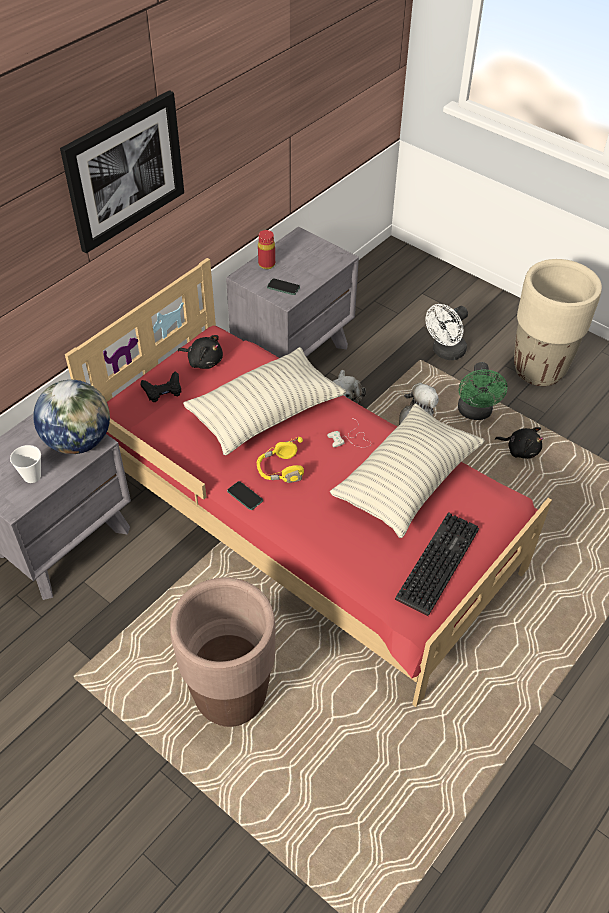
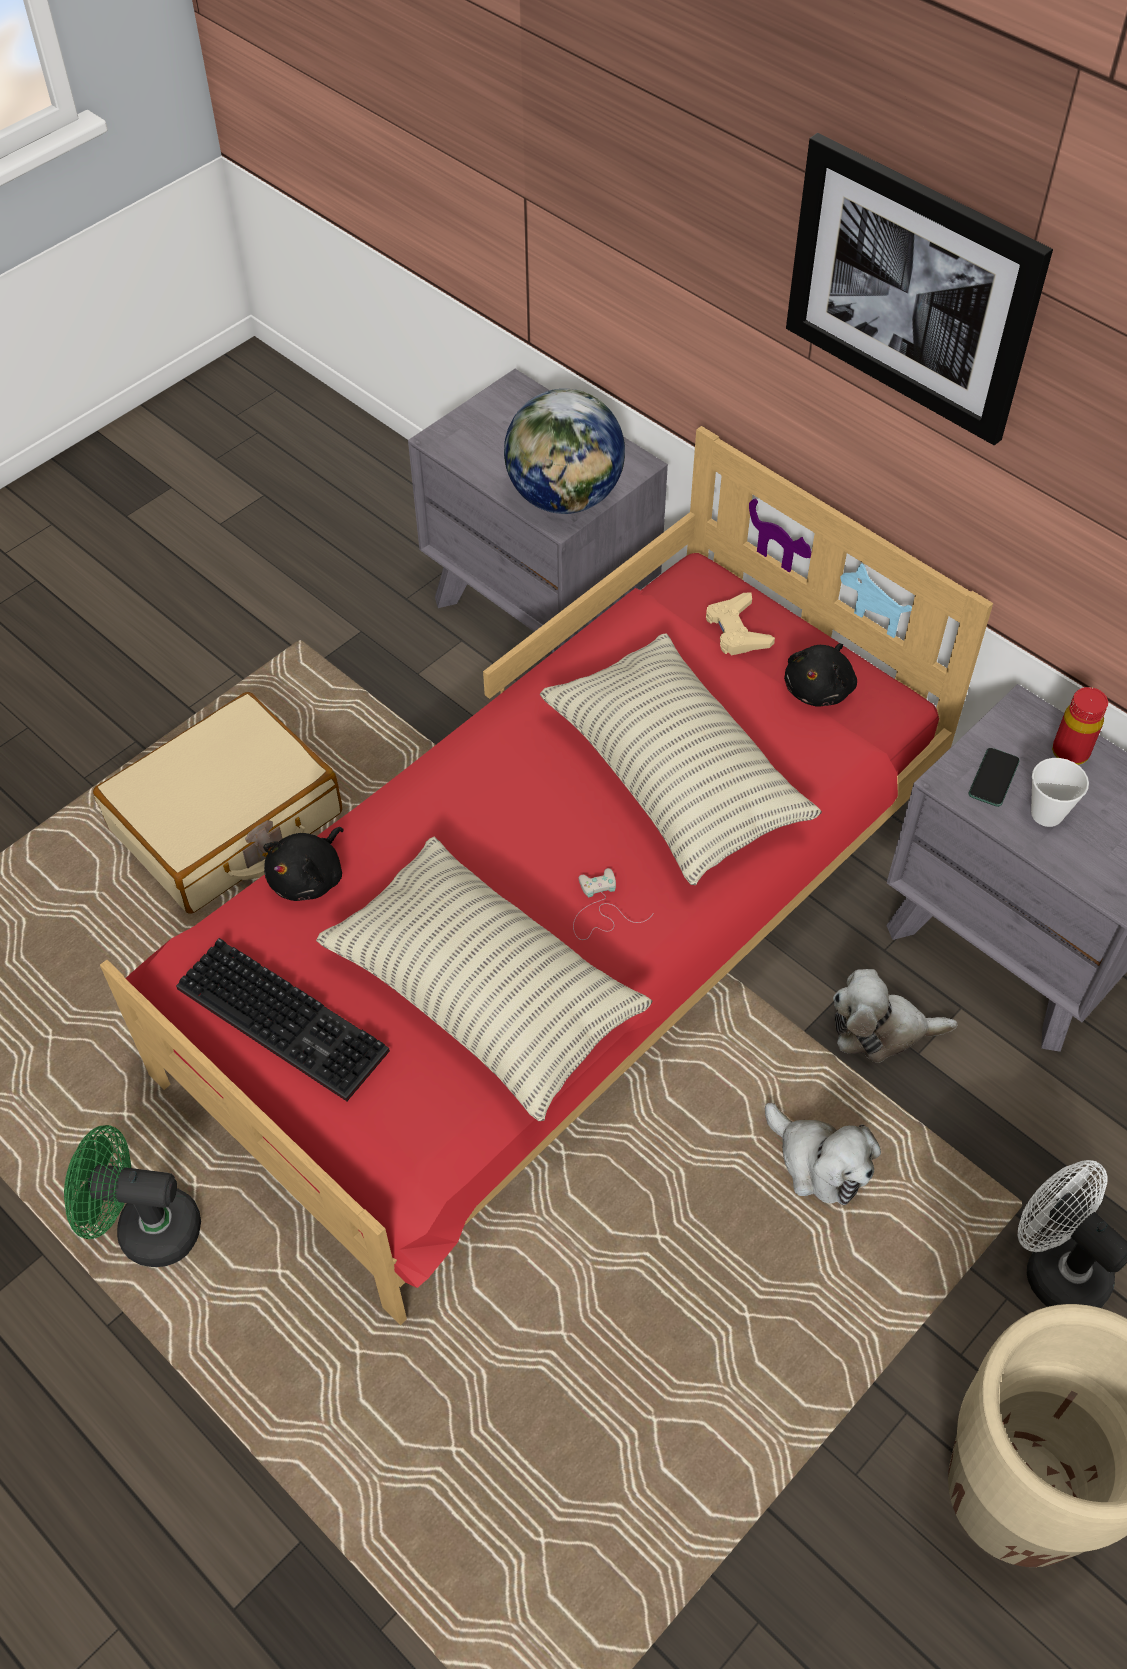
camera: 95 degrees right, 5 degrees up
cup [10,445,41,483] -> cup moved to [1031,758,1089,827]
black game controller [140,371,182,402] -> beige game controller [706,592,775,655]
brown planter [170,577,276,727] -> beige suitcase [93,692,342,914]
phone [227,481,263,510] -> none
yellow headphones [257,437,304,483] -> none
green fan [458,362,507,420] -> green fan moved to [64,1125,201,1267]
black plush toy [495,427,543,459] -> black plush toy moved to [263,827,344,901]

